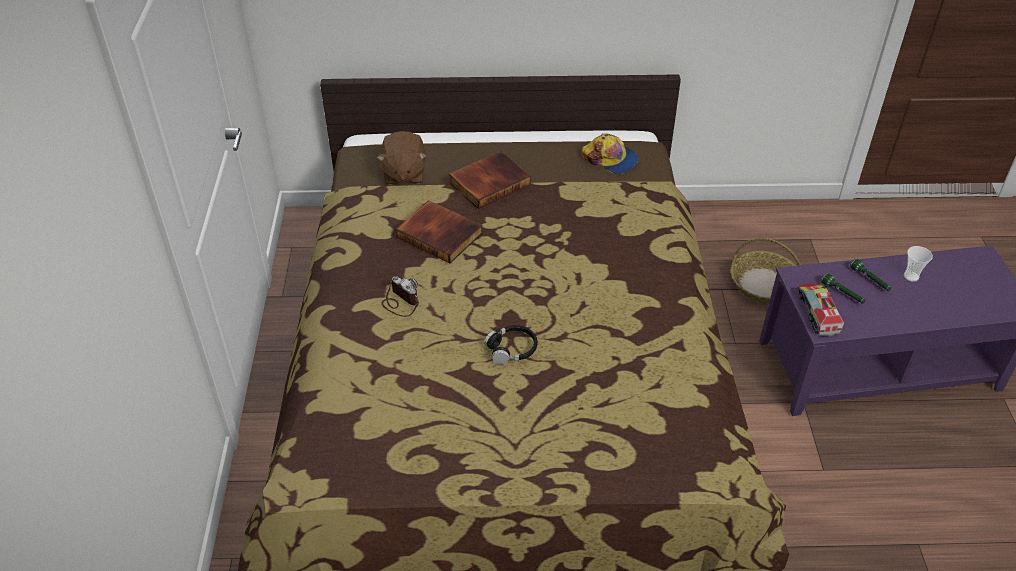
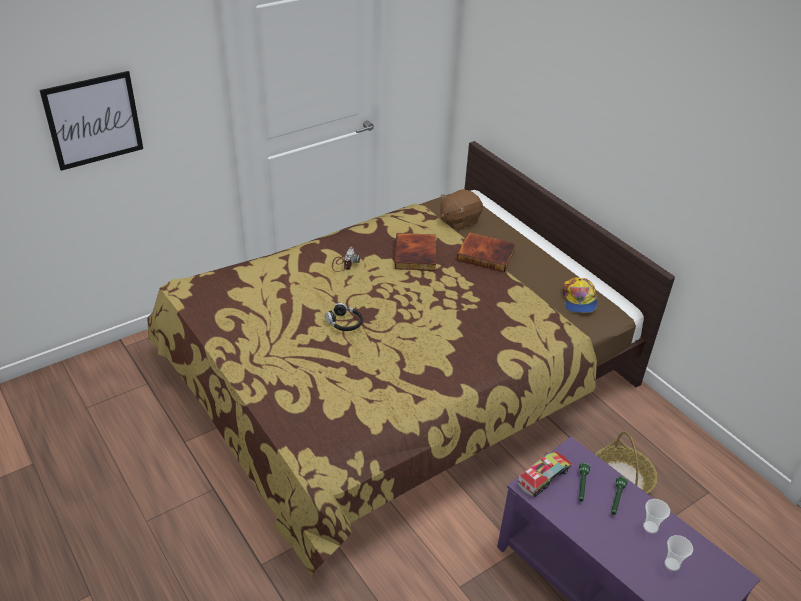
camera: 55 degrees right, 5 degrees down
none -> picture [39,71,143,171]
none -> cup [664,535,693,571]

